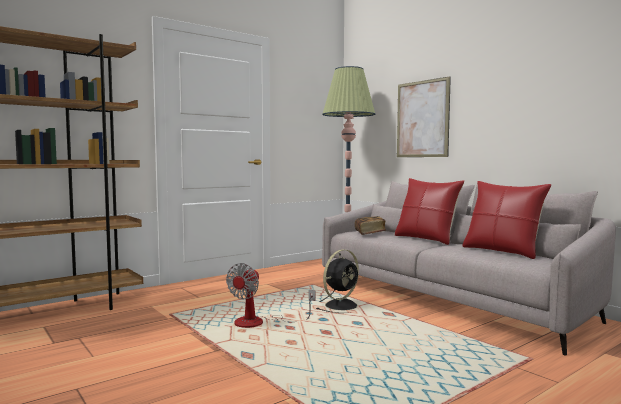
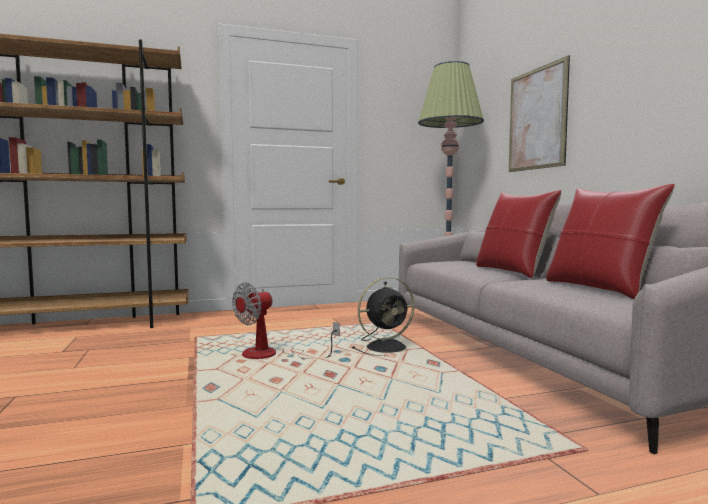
camera: 20 degrees right, 0 degrees up
book [355,216,386,235] -> none

